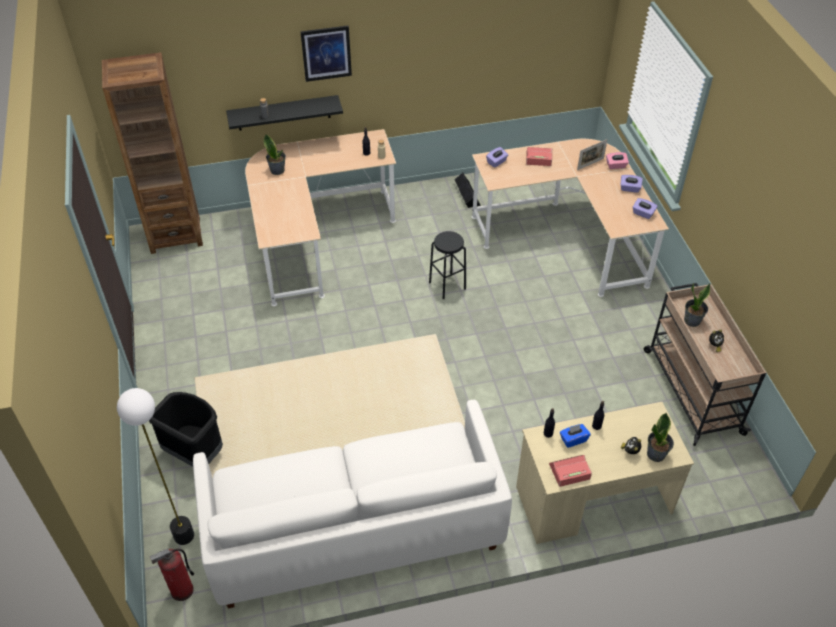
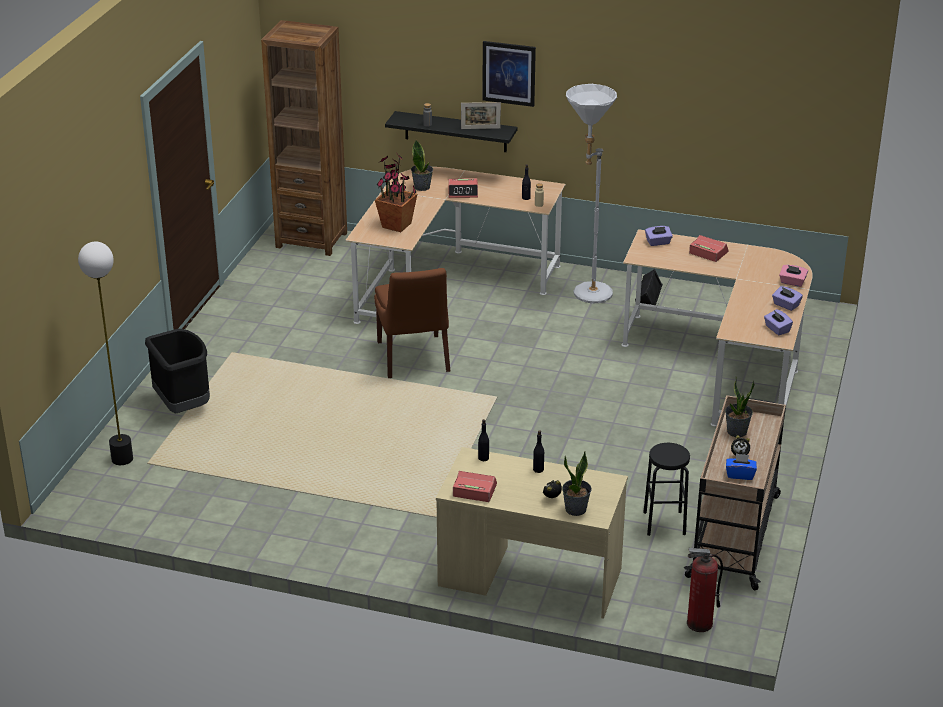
camera: 30 degrees right, 15 degrees down
fire extinguisher [150,548,194,601] -> fire extinguisher moved to [687,548,723,632]
white sofa [193,400,512,608] -> none
black stool [429,231,466,299] -> black stool moved to [643,443,690,536]
blue tissue box [560,424,591,448] -> blue tissue box moved to [726,453,757,480]
picture frame [577,139,607,170] -> picture frame moved to [461,102,501,129]
none -> brown chair [374,268,450,378]
none -> potted plant [375,154,417,232]
none -> alarm clock [448,179,478,198]
none -> white floor lamp [566,84,617,304]

